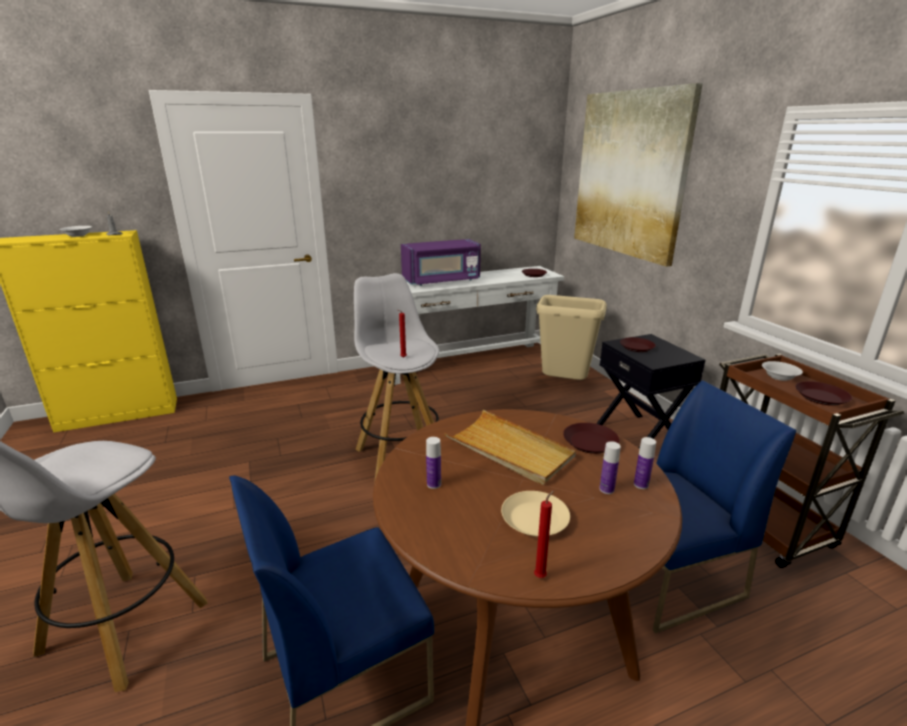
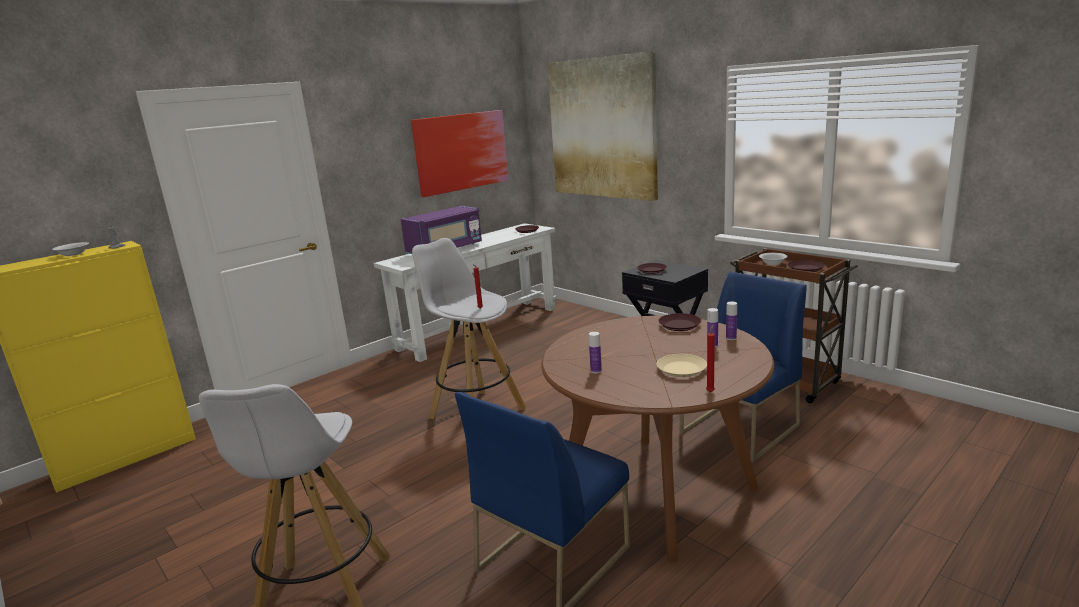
camera: 20 degrees left, 5 degrees down
beige tray [444,410,576,485] -> none
beige trash can [536,295,607,380] -> none
none -> picture [411,110,509,197]

